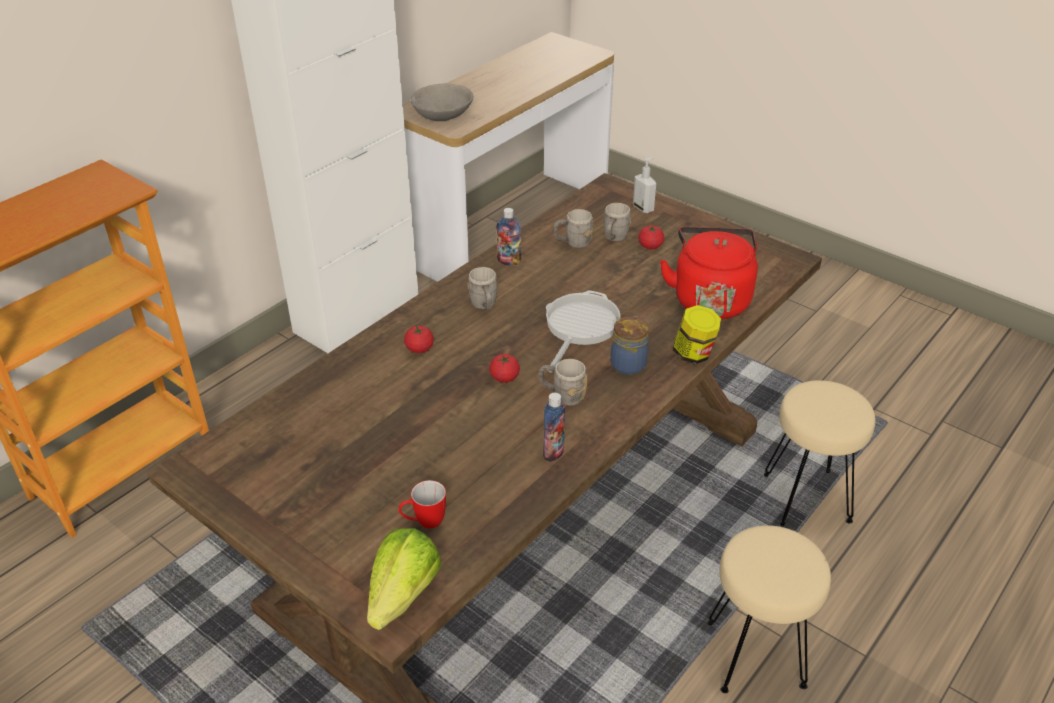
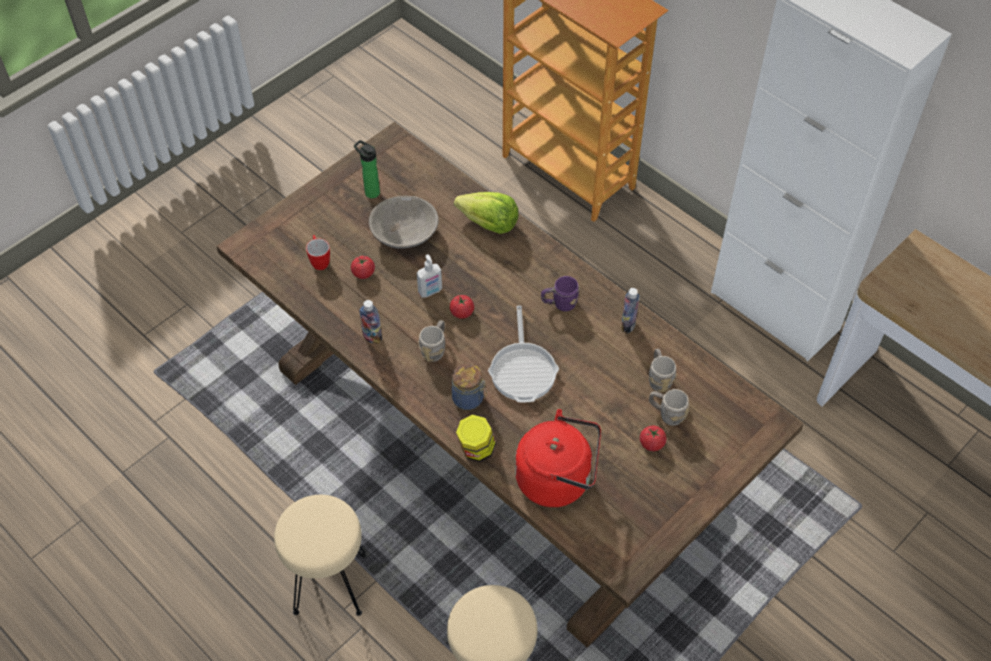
camera: 95 degrees right, 15 degrees up
lettuce [367,528,442,630] -> lettuce moved to [454,192,519,234]
tomato [404,324,434,353] -> tomato moved to [351,256,375,279]
grey bowl [411,84,473,121] -> grey bowl moved to [369,196,439,249]
grey mug [468,267,497,310] -> purple mug [541,276,580,311]
frying pan [546,290,621,372] -> frying pan turned 60 degrees clockwise [488,306,559,402]
soap dispenser [633,157,656,213] -> soap dispenser moved to [417,254,442,298]
none -> bottle [354,140,380,199]

